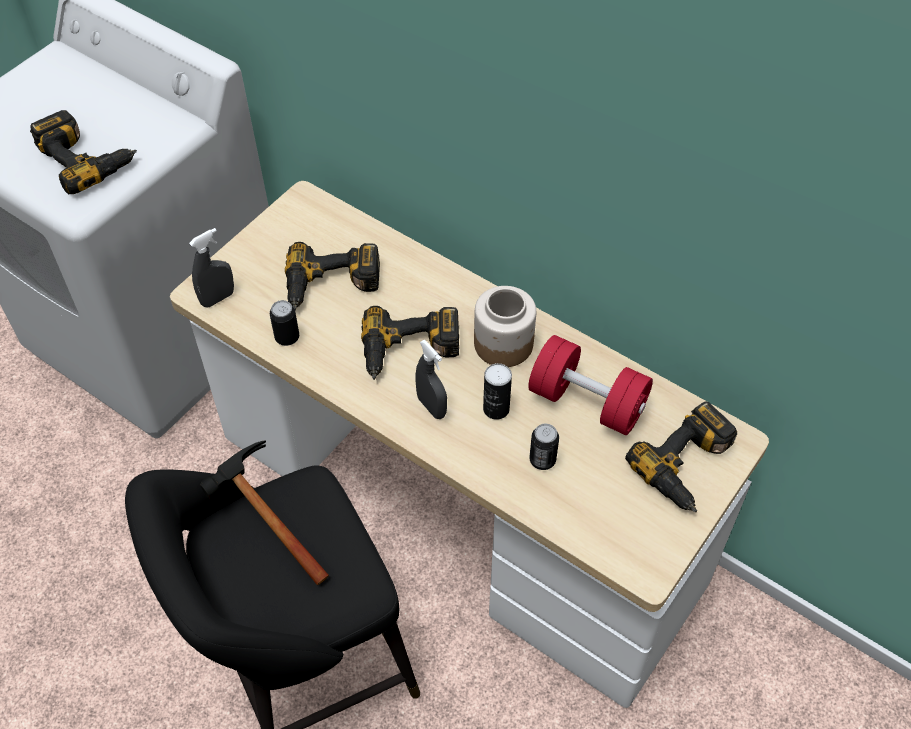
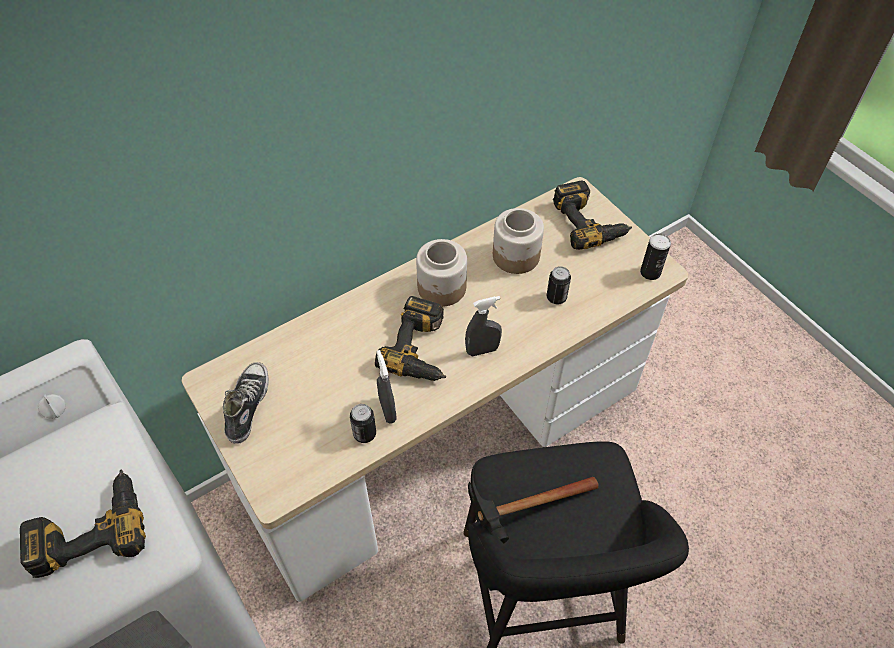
camera: 70 degrees left, 0 degrees up
grey spray bottle [189,228,234,307] -> grey spray bottle moved to [377,350,397,424]
power drill [285,242,380,310] -> none
can [483,363,512,420] -> can moved to [640,234,671,280]
red dumbbell [528,335,653,435] -> jar [493,208,544,274]
none -> shoe [223,362,269,444]

